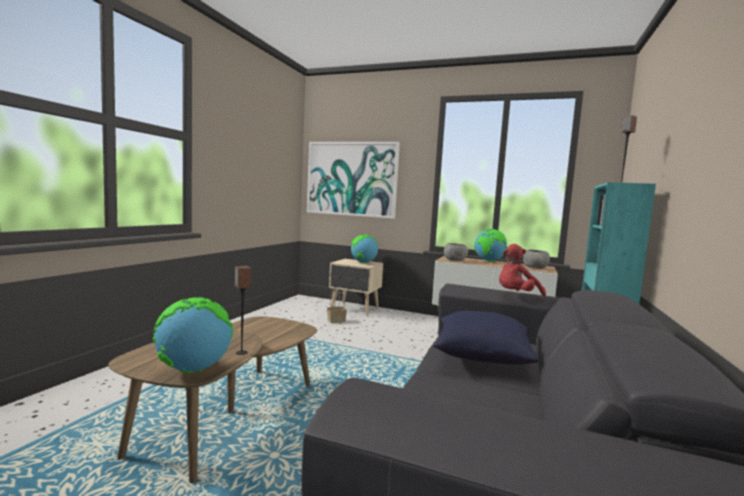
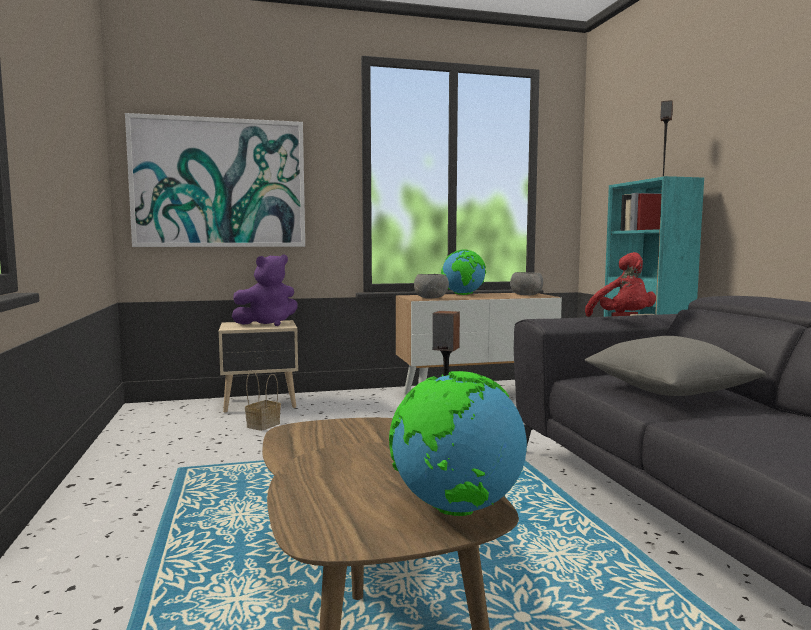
camera: 35 degrees left, 0 degrees up
globe [351,234,378,263] -> purple plush toy [232,254,297,326]
blue pillow [433,311,539,365] -> grey pillow [585,336,766,396]
red plush toy [499,244,546,296] -> red plush toy turned 45 degrees counterclockwise [585,252,656,317]

